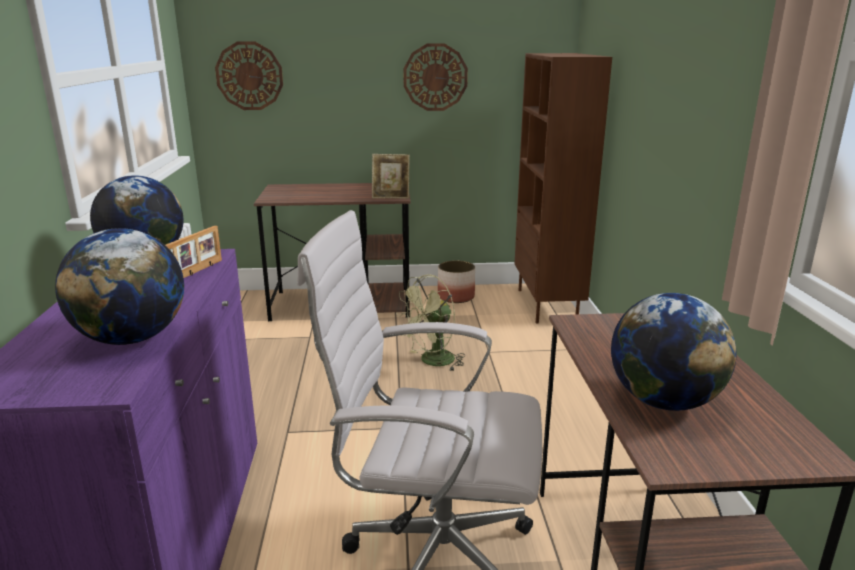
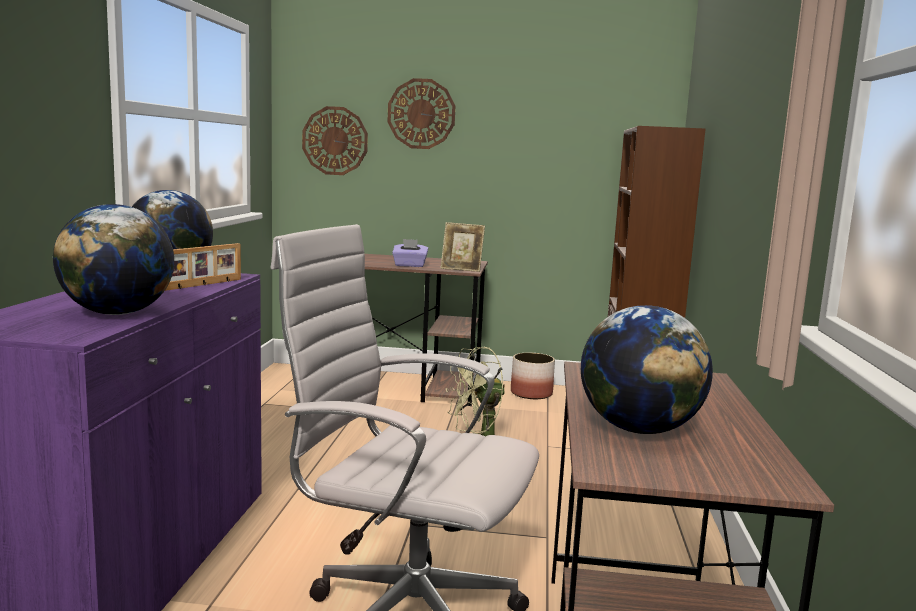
camera: 10 degrees right, 10 degrees down
wall clock [403,43,468,111] -> wall clock moved to [388,78,455,149]
none -> purple tissue box [392,239,428,267]

